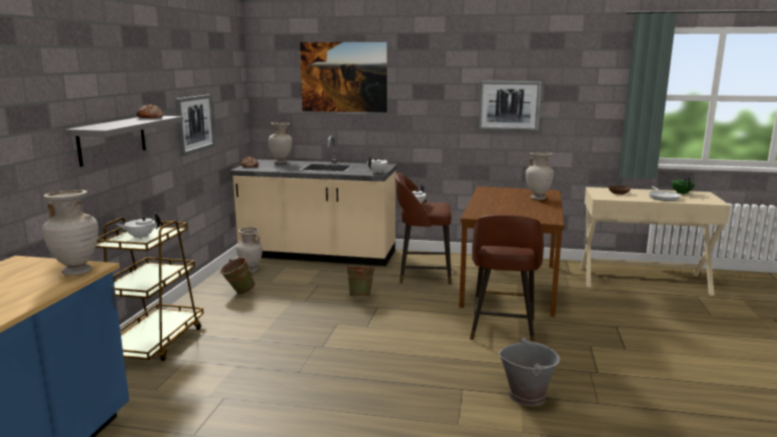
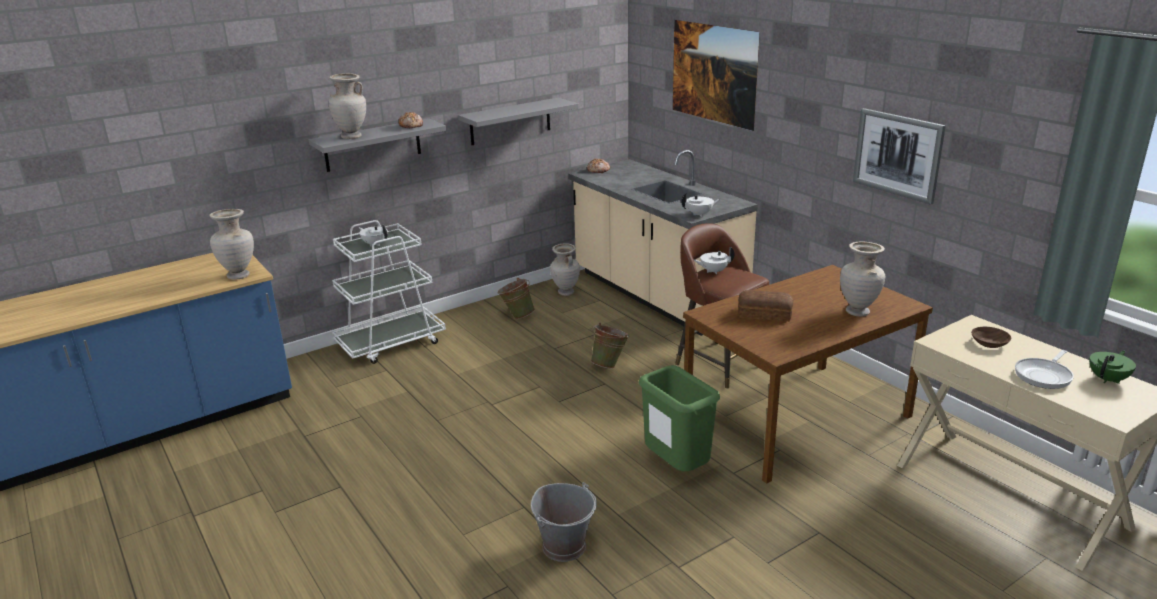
camera: 45 degrees right, 10 degrees up
brown cart [95,217,204,361] -> white cart [332,220,446,364]
picture [175,94,215,156] -> grey shelf [458,98,578,145]
beige vase [268,122,292,163] -> beige vase moved to [328,73,366,139]
brown stool [470,215,544,344] -> green trash can [639,365,720,471]
none -> bread [738,290,794,322]

